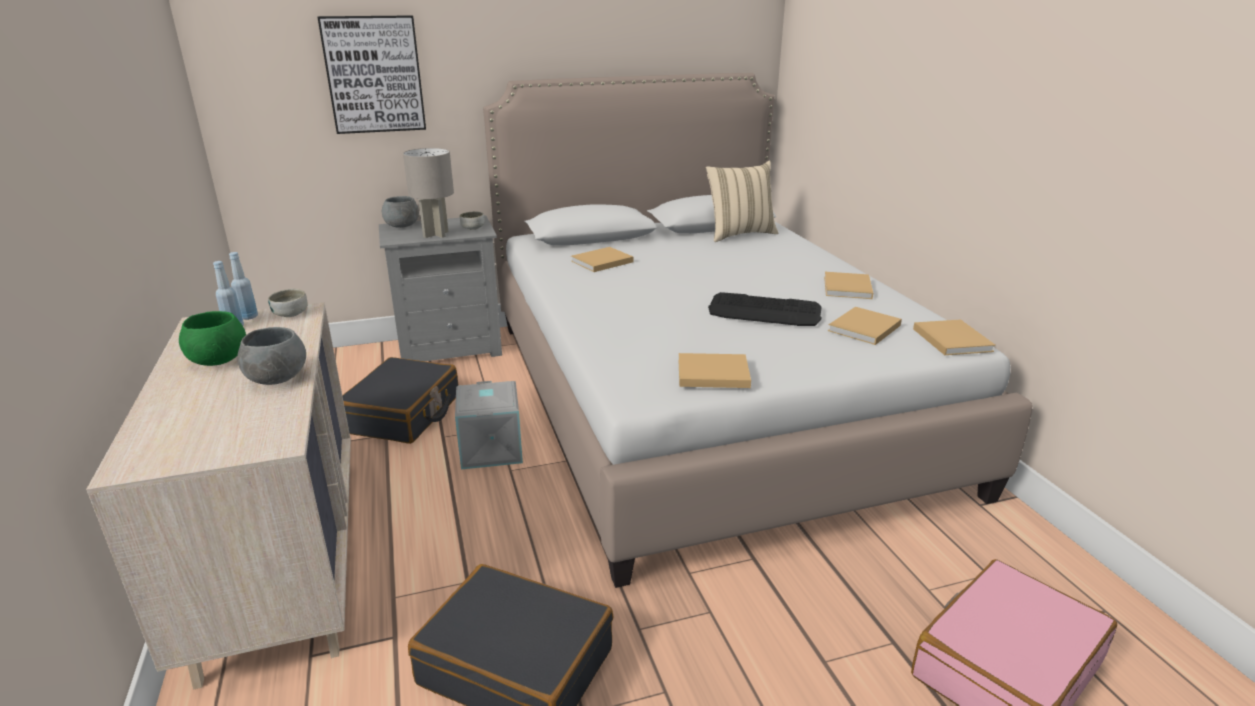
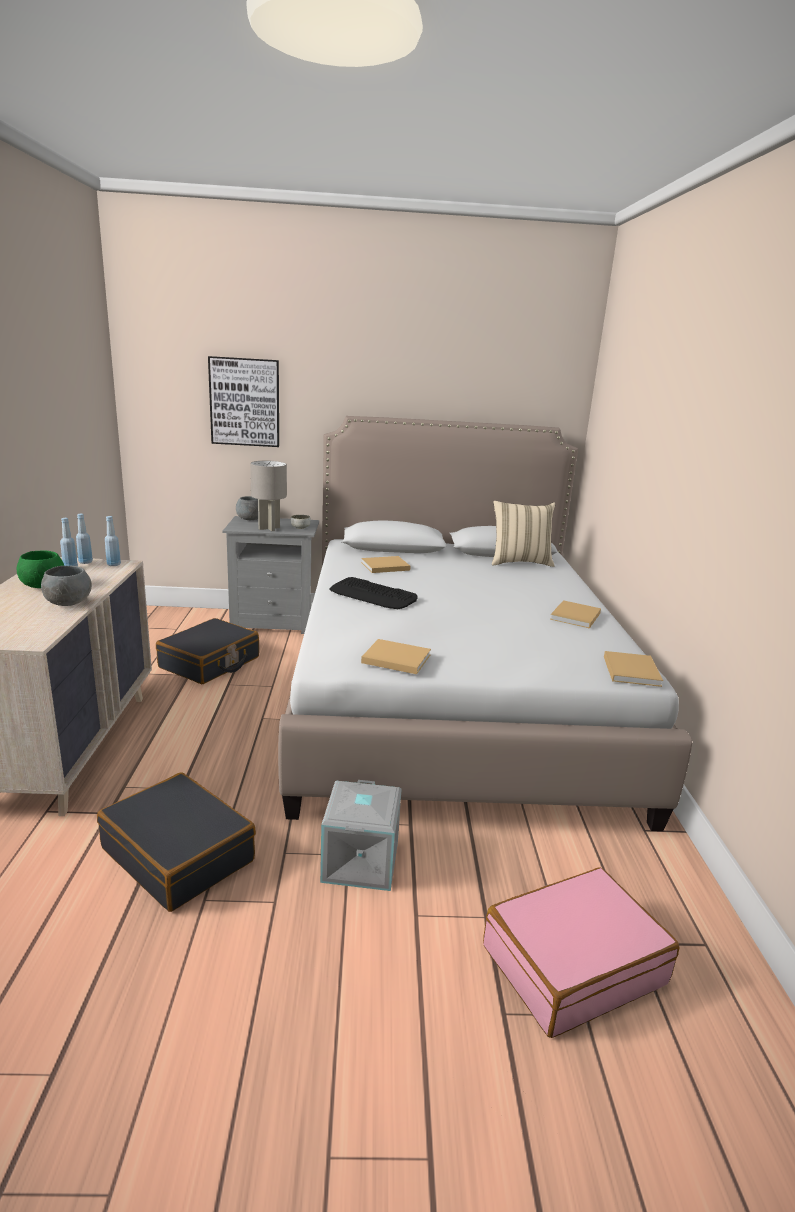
camera: 15 degrees right, 5 degrees down
bowl [268,289,308,317] -> blue bottle [105,516,121,566]
grey storage box [455,381,523,470] -> grey storage box moved to [320,780,402,891]
keyboard [708,292,822,326] -> keyboard moved to [329,577,418,609]
beige book [828,307,902,345] -> none

